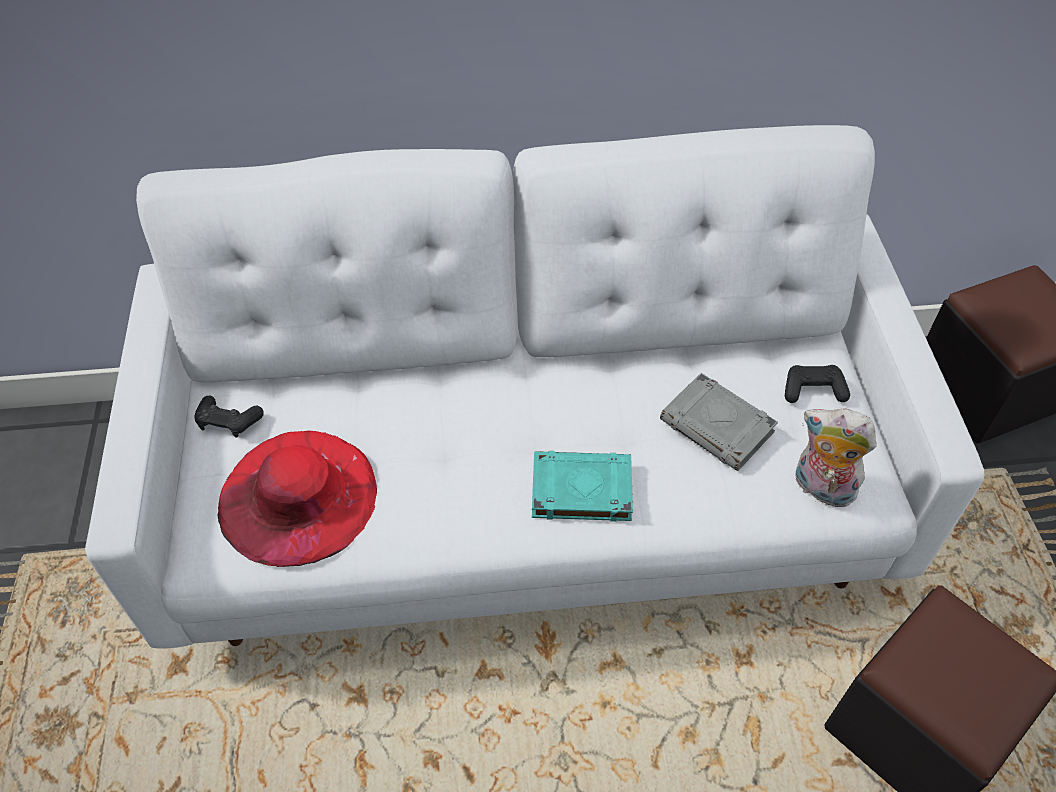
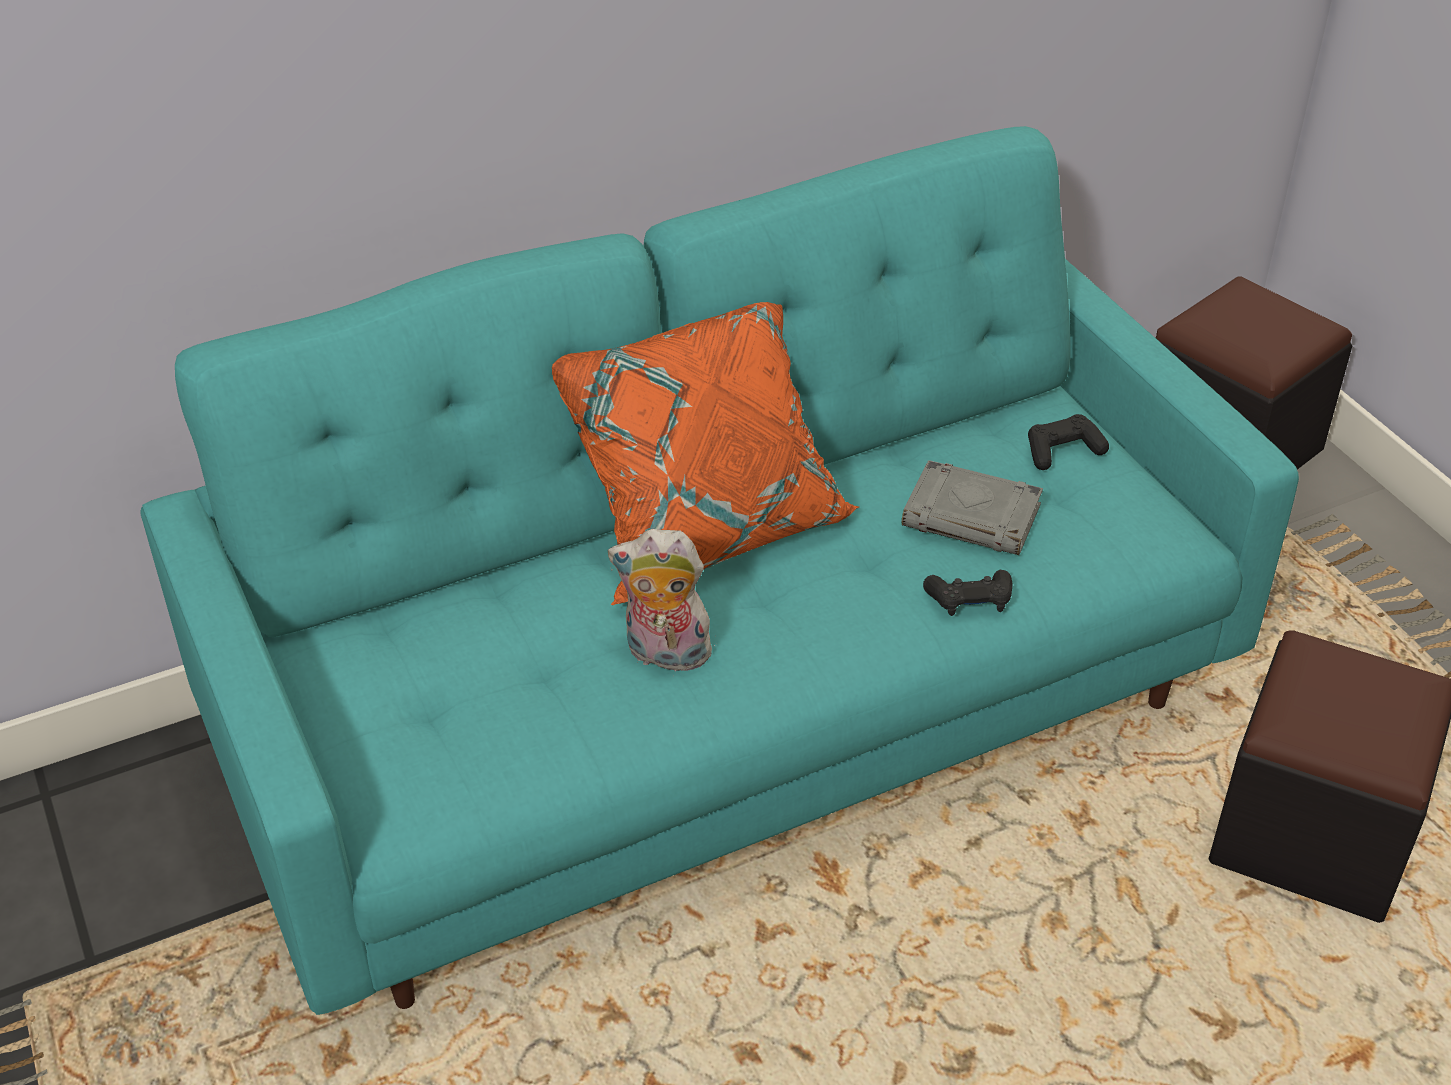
camera: 20 degrees left, 10 degrees down
white sofa [85,125,985,649] -> turquoise sofa [140,126,1299,1015]
black game controller [195,396,264,438] -> black game controller moved to [923,570,1012,616]
red hat [217,431,377,567] -> none
turquoise book [532,451,633,522] -> none
plush toy [795,409,877,509] -> plush toy moved to [608,529,715,677]
none -> orange pillow [552,302,859,605]

